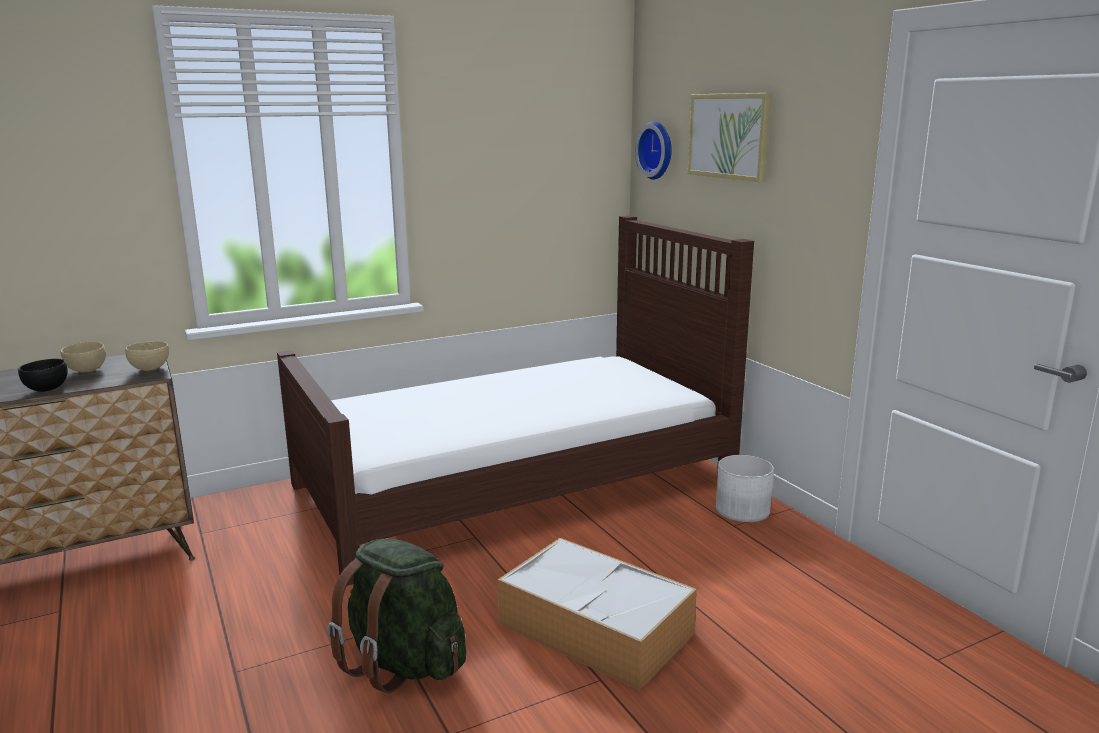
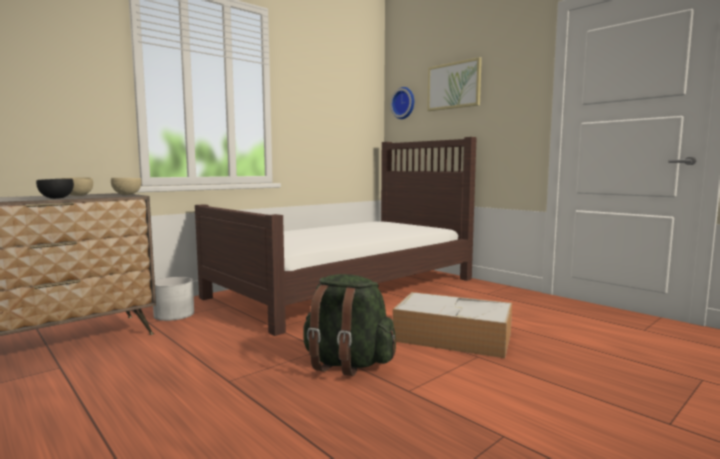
camera: 15 degrees left, 10 degrees down
white planter [716,455,774,522] -> white planter moved to [153,277,194,321]

